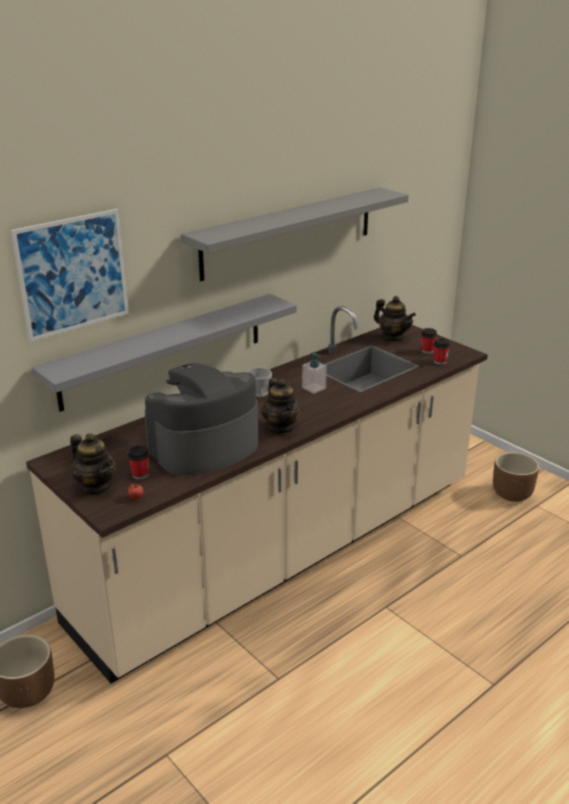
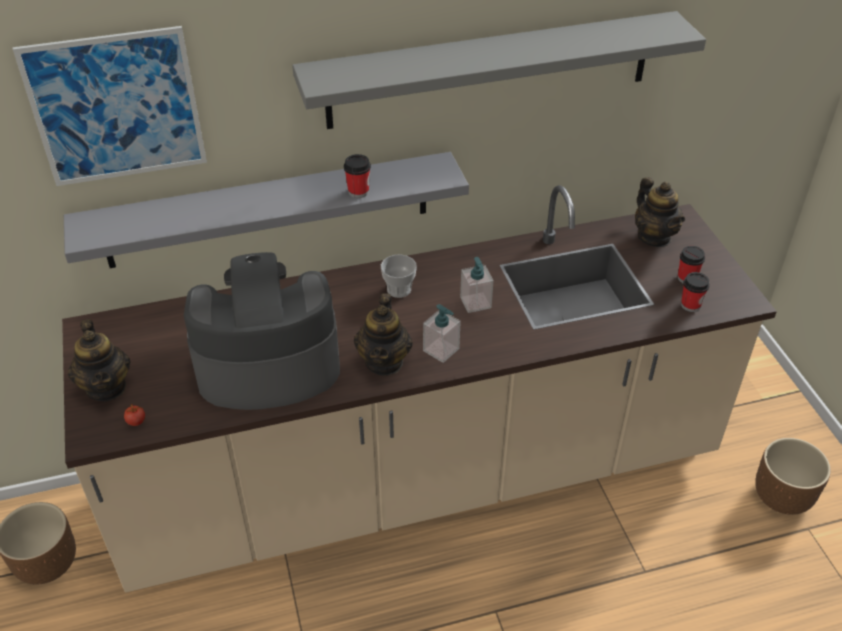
camera: 25 degrees right, 15 degrees up
cup [128,446,149,480] -> cup moved to [344,154,371,198]
none -> soap dispenser [423,304,461,363]

